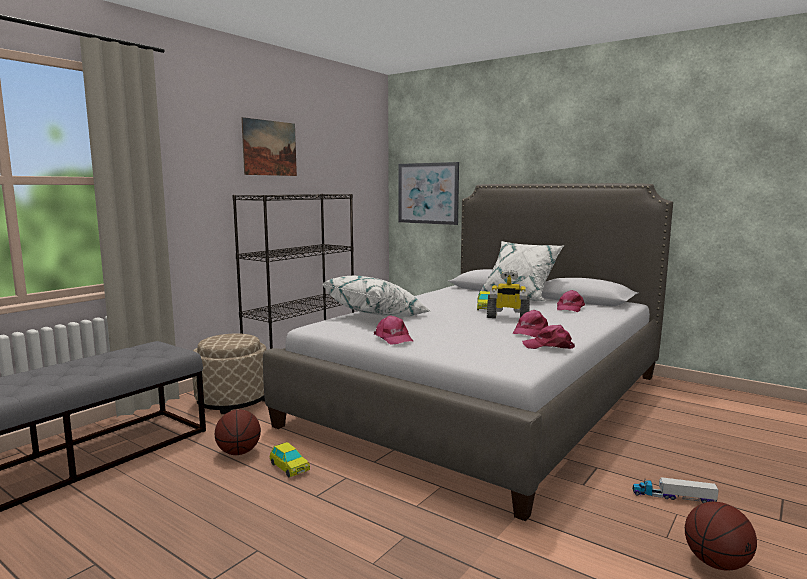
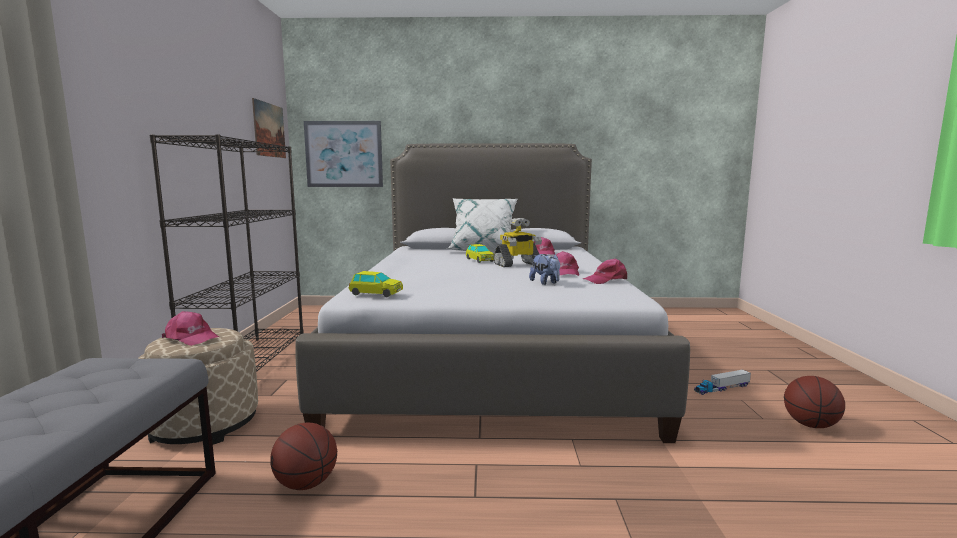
camera: 35 degrees left, 0 degrees up
picture [241,117,297,176] -> picture moved to [252,98,286,158]
toy car [270,442,310,477] -> toy car moved to [349,271,403,297]
white pillow [322,276,430,317] -> none
pink cap [374,315,414,345] -> pink cap moved to [162,311,219,346]
none -> plush toy [529,254,560,285]

